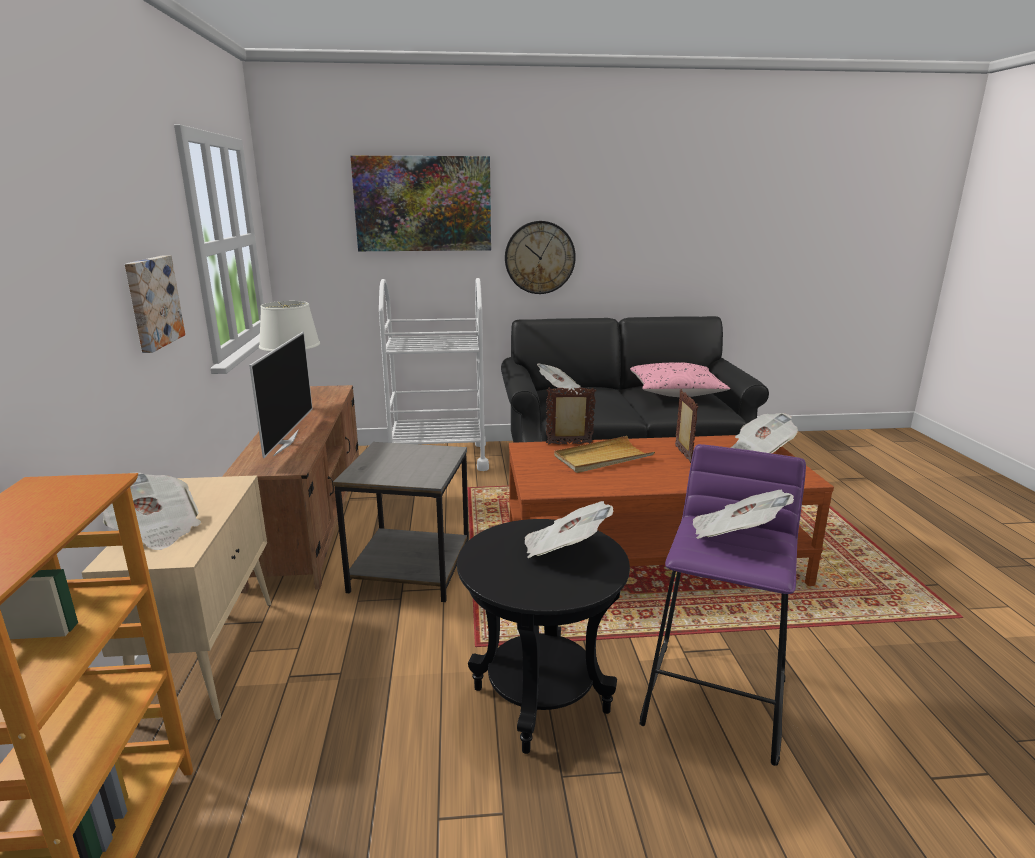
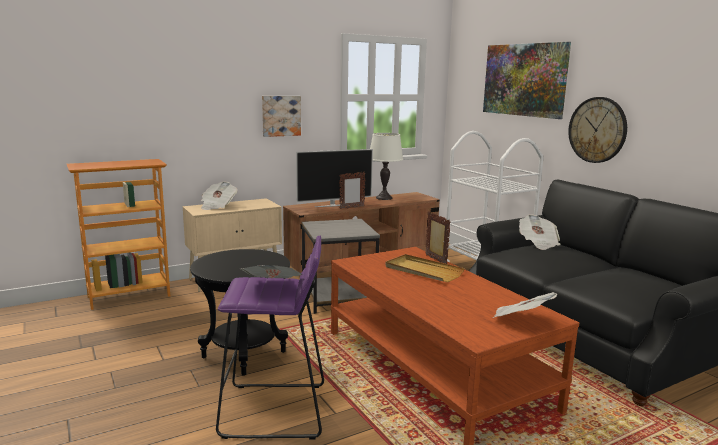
camera: 65 degrees right, 5 degrees down
newspaper [525,501,613,558] -> none
pink pillow [630,362,730,397] -> none
picture frame [675,389,698,463] -> picture frame moved to [339,172,366,209]

